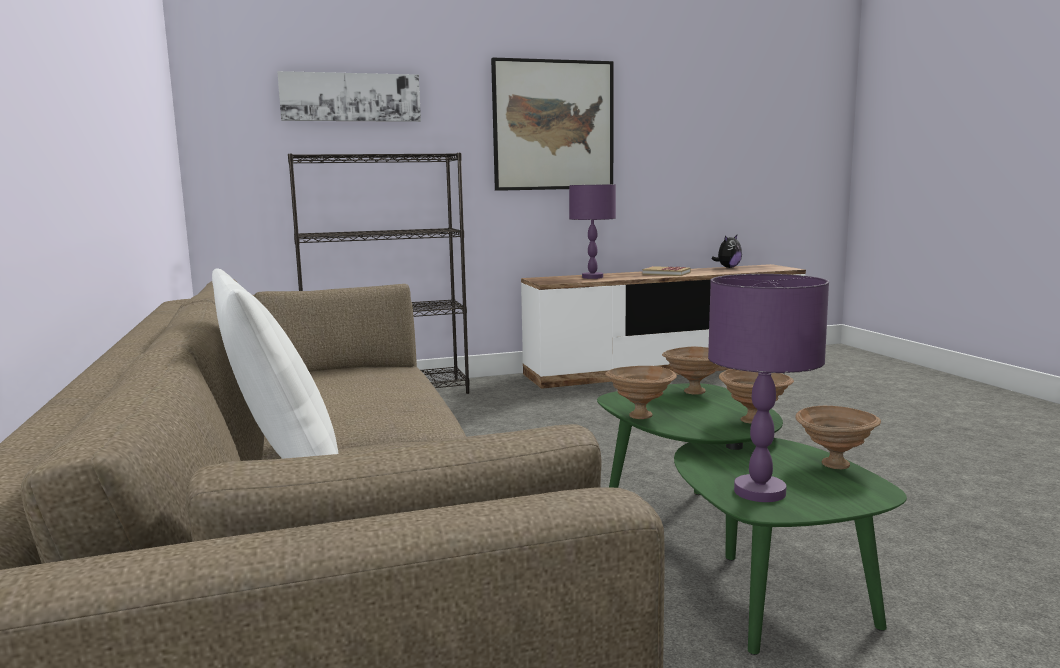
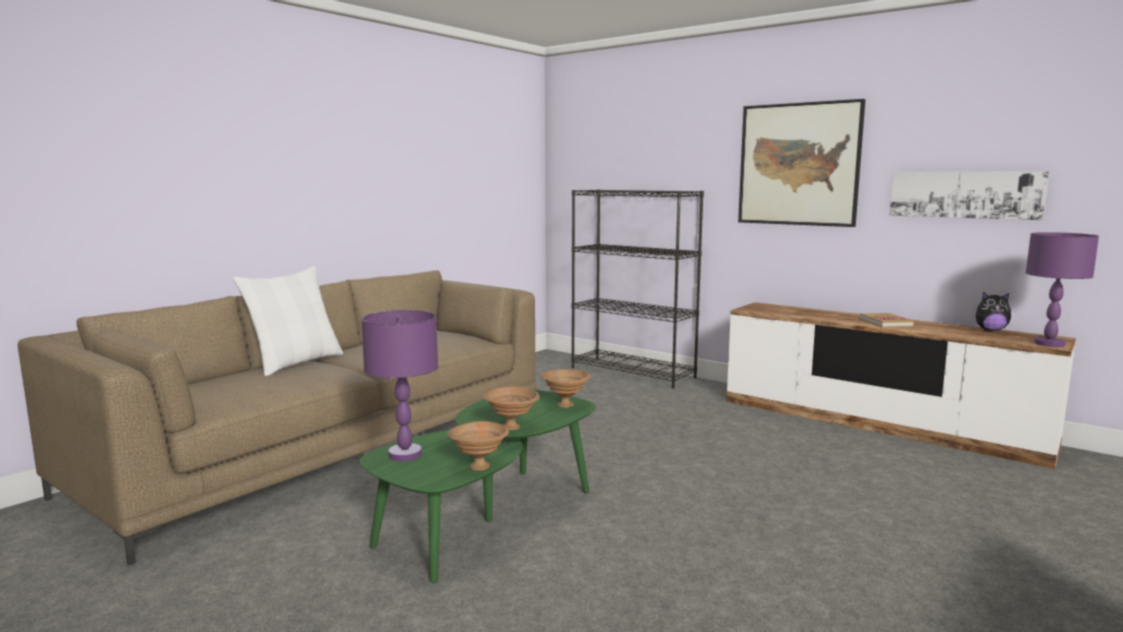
camera: 55 degrees right, 0 degrees up
picture [277,71,421,122] -> picture moved to [890,171,1049,220]
purple table lamp [569,184,616,279] -> purple table lamp moved to [1026,232,1099,347]
brown bowl [605,366,677,419] -> none

